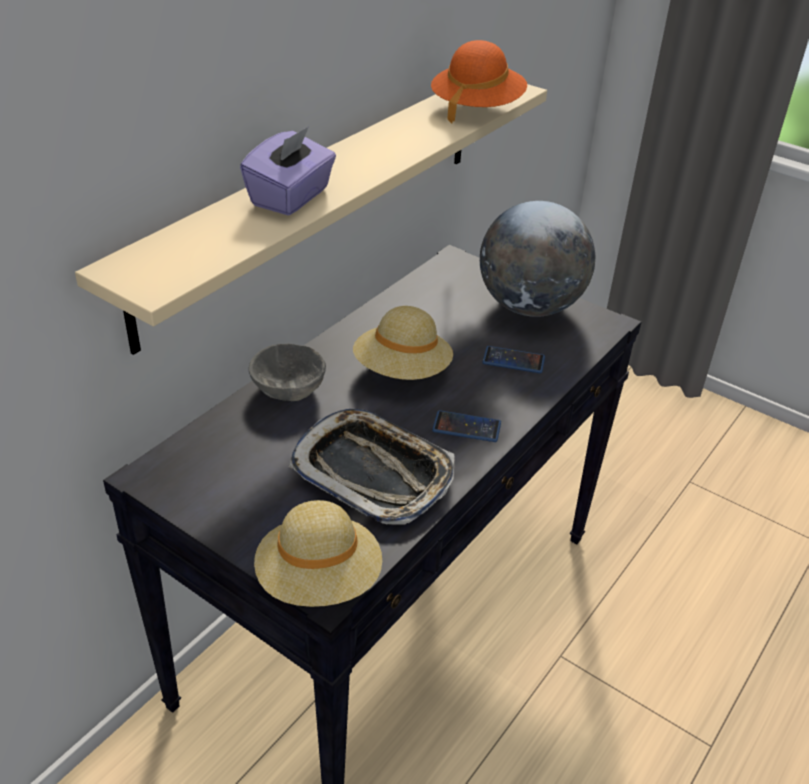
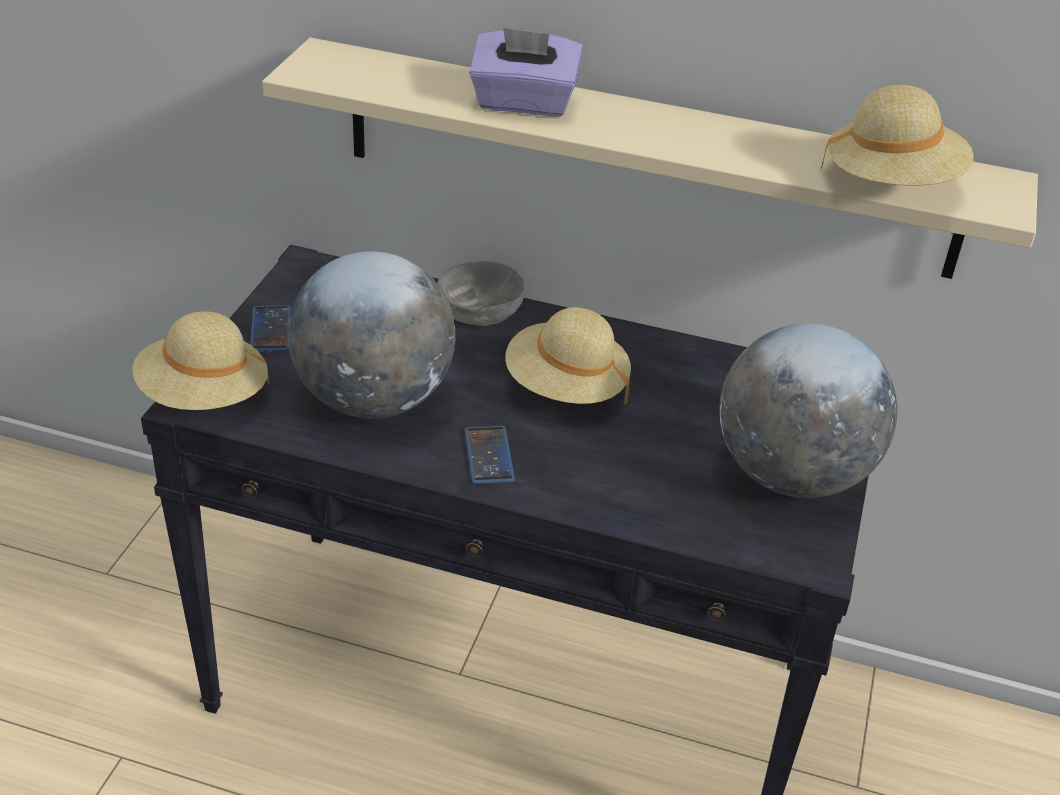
camera: 70 degrees right, 0 degrees up
tray [289,409,454,525] -> globe [288,251,456,418]
orange hat [431,40,527,123] -> beige hat [821,85,973,186]
phone [482,346,545,373] -> phone moved to [250,305,291,352]

